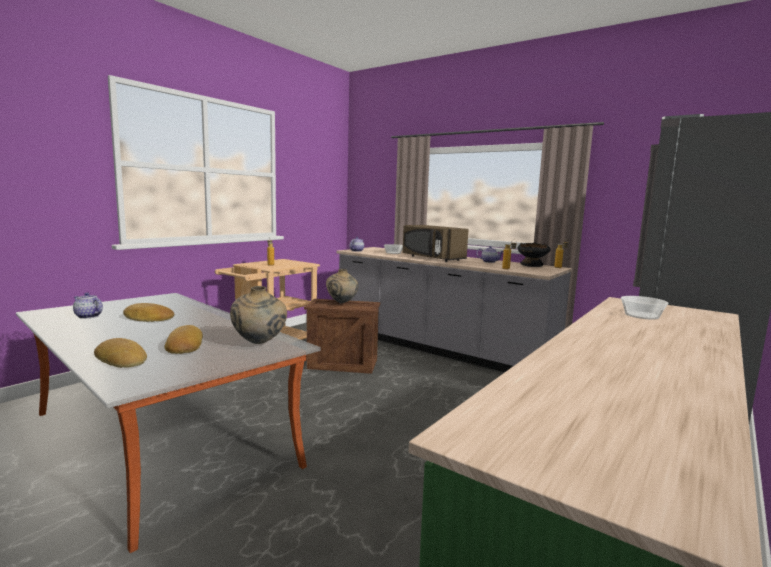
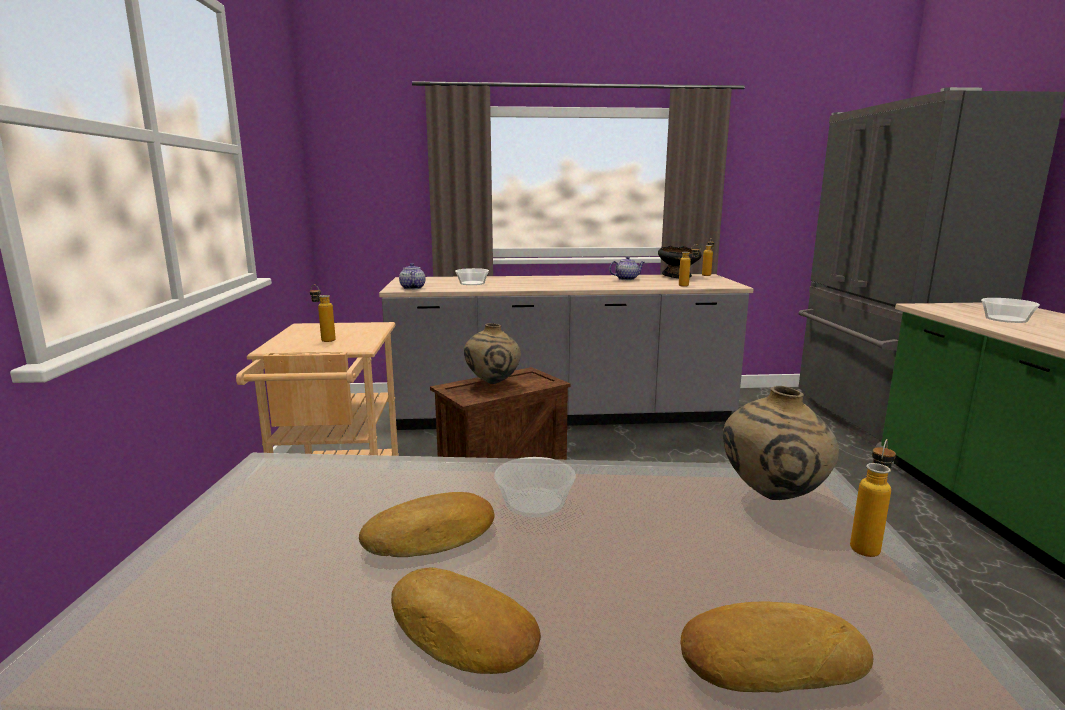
camera: 40 degrees left, 5 degrees up
teapot [73,292,103,319] -> none
bread [165,325,203,354] -> bread moved to [391,567,541,674]
brown microwave [403,225,468,262] -> none
none -> bowl [494,457,576,518]
none -> bottle [850,439,896,557]

